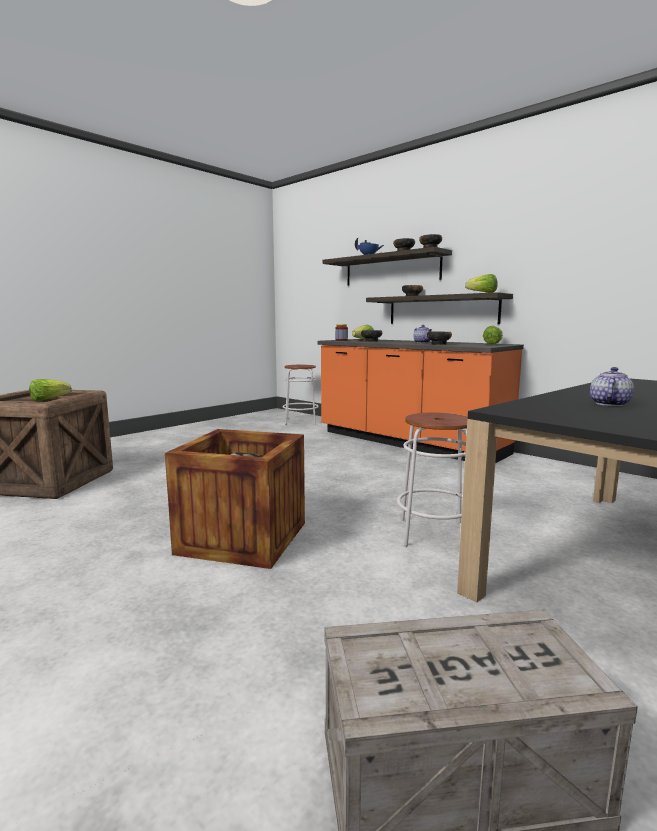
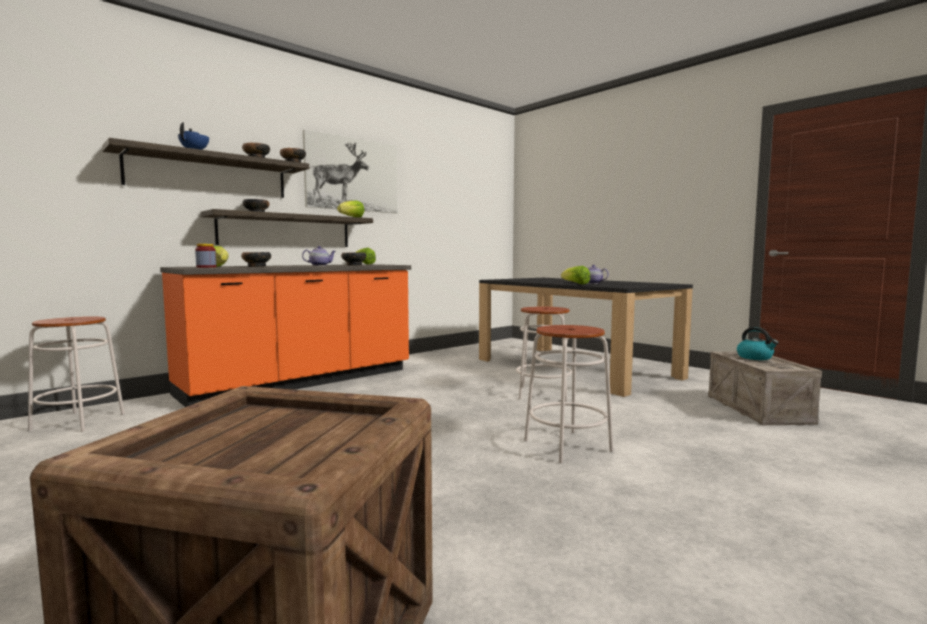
camera: 85 degrees left, 5 degrees down
lettuce [29,379,72,401] -> lettuce moved to [561,266,590,284]
crate [165,429,305,569] -> white stool [524,325,613,463]
none -> picture [303,130,398,213]
none -> kettle [737,327,779,360]

